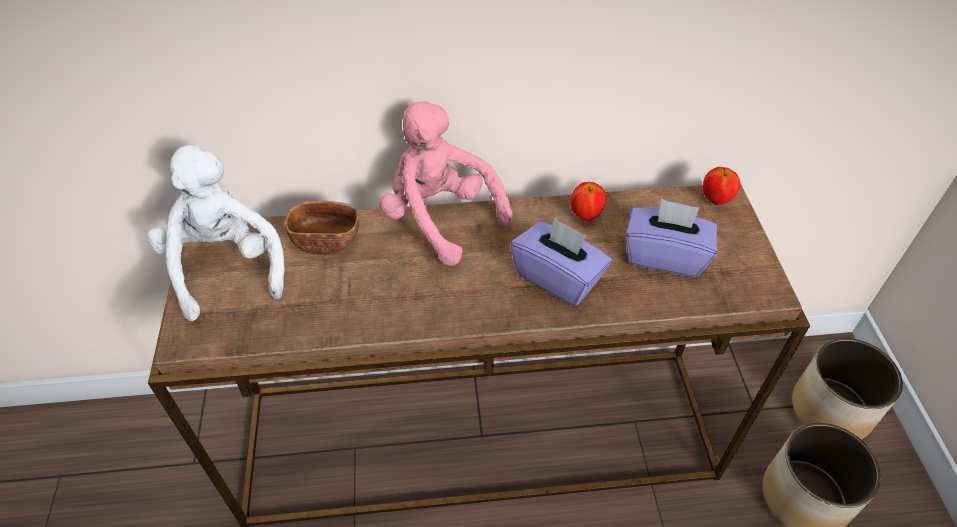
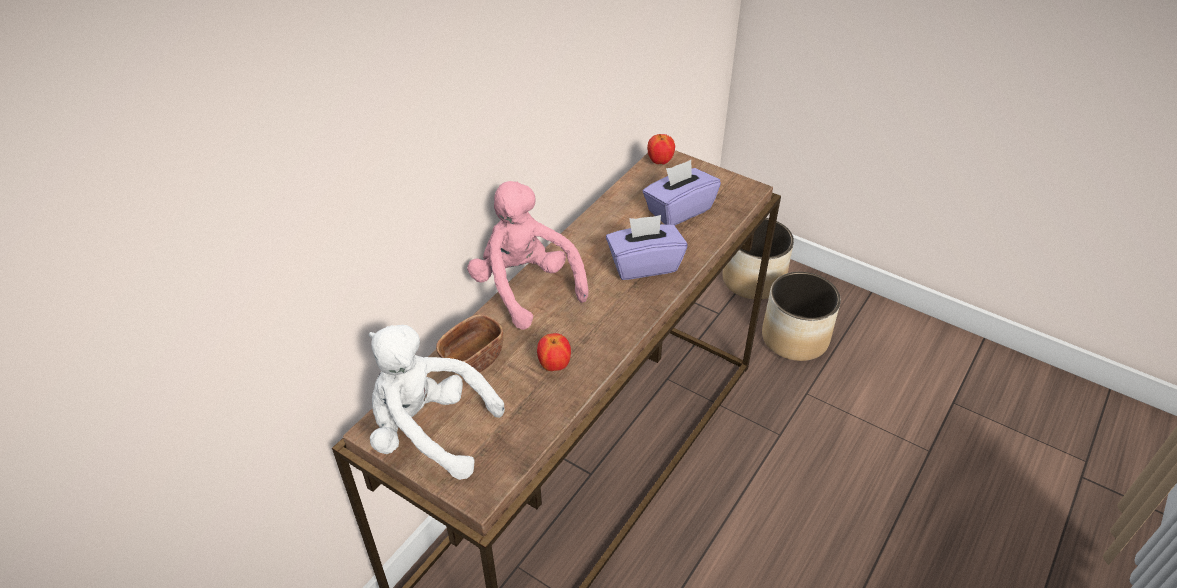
camera: 50 degrees left, 5 degrees down
pink plush toy [379,101,513,266] -> pink plush toy turned 60 degrees clockwise [467,181,588,330]
apple [570,182,606,221] -> apple moved to [537,333,571,371]

